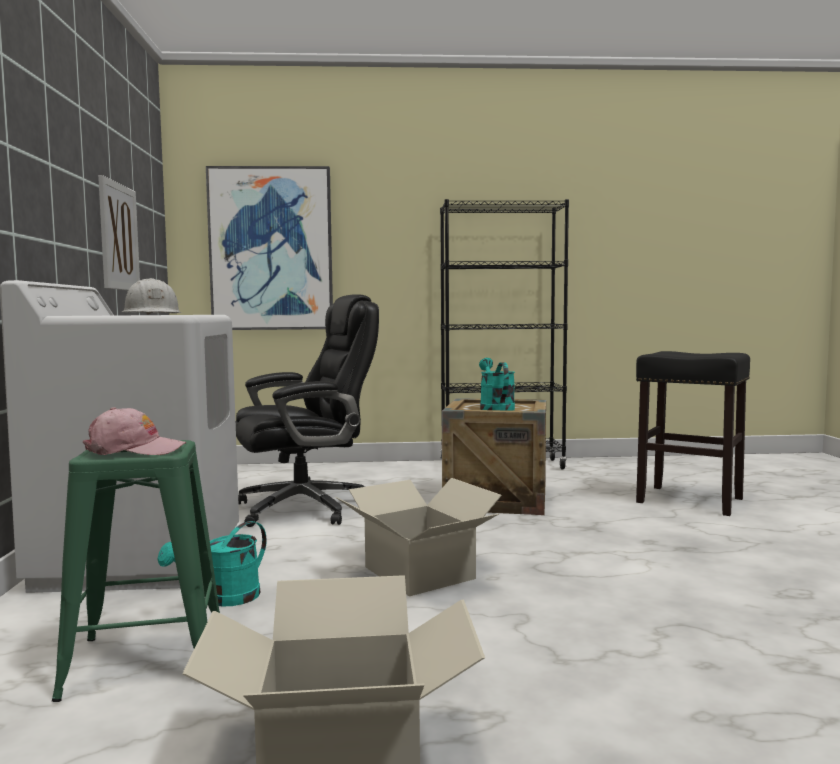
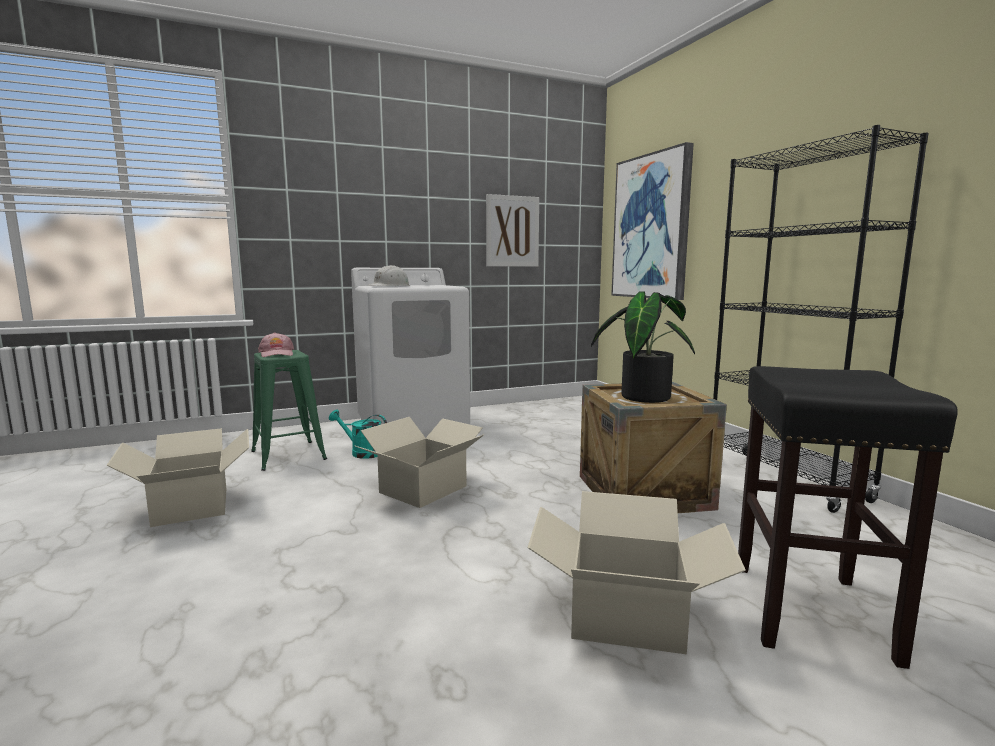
camera: 70 degrees right, 5 degrees up
black office chair [236,294,379,527] -> none
turquoise watering can [479,358,515,411] -> potted plant [591,291,695,403]
none -> cardboard box [527,491,746,654]

